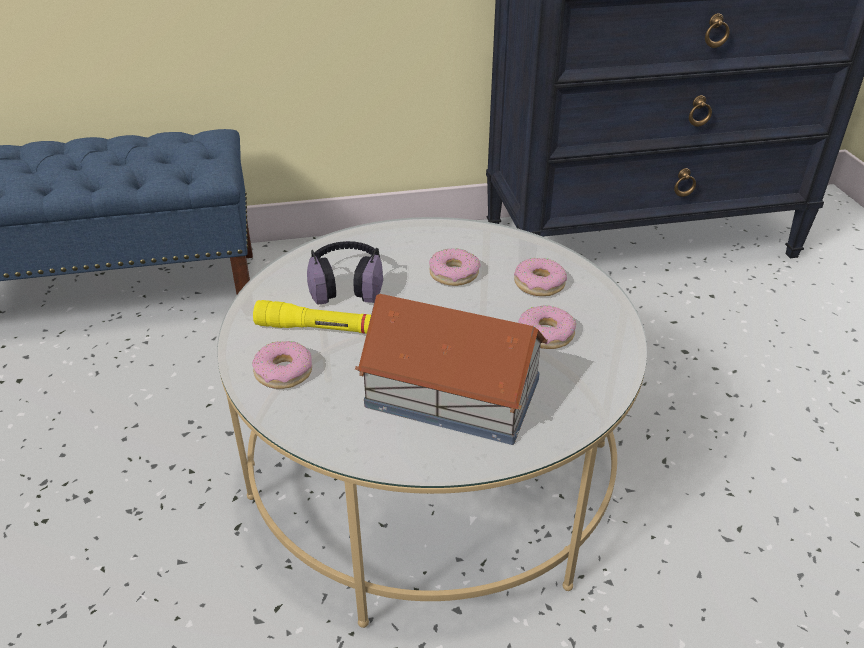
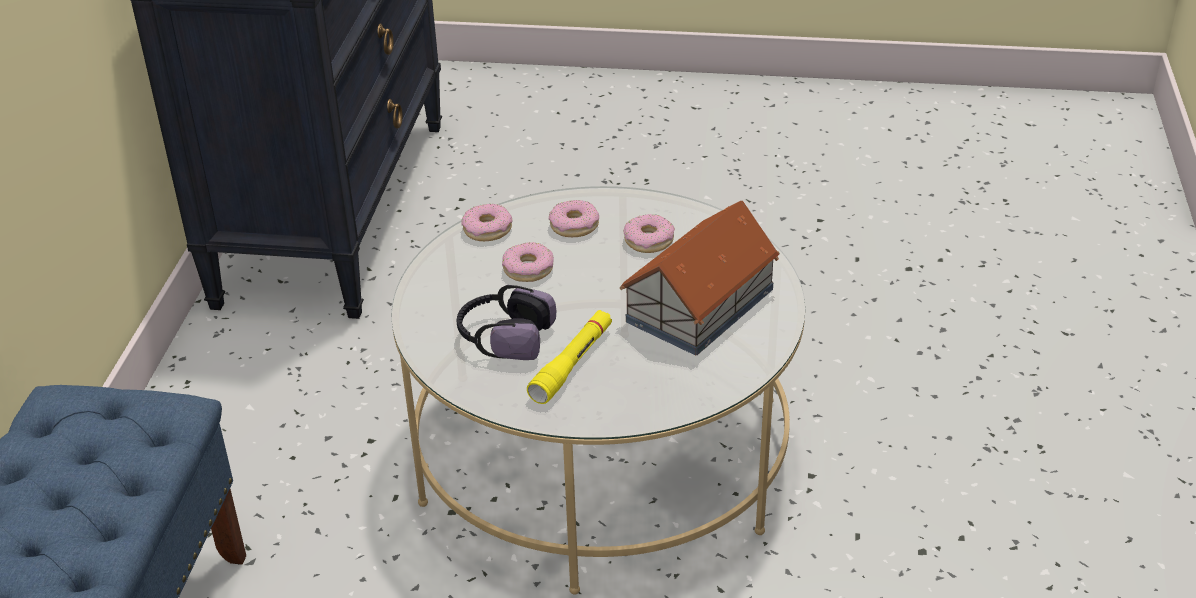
camera: 70 degrees left, 0 degrees up
donut [252,341,312,389] -> donut moved to [462,204,512,241]

